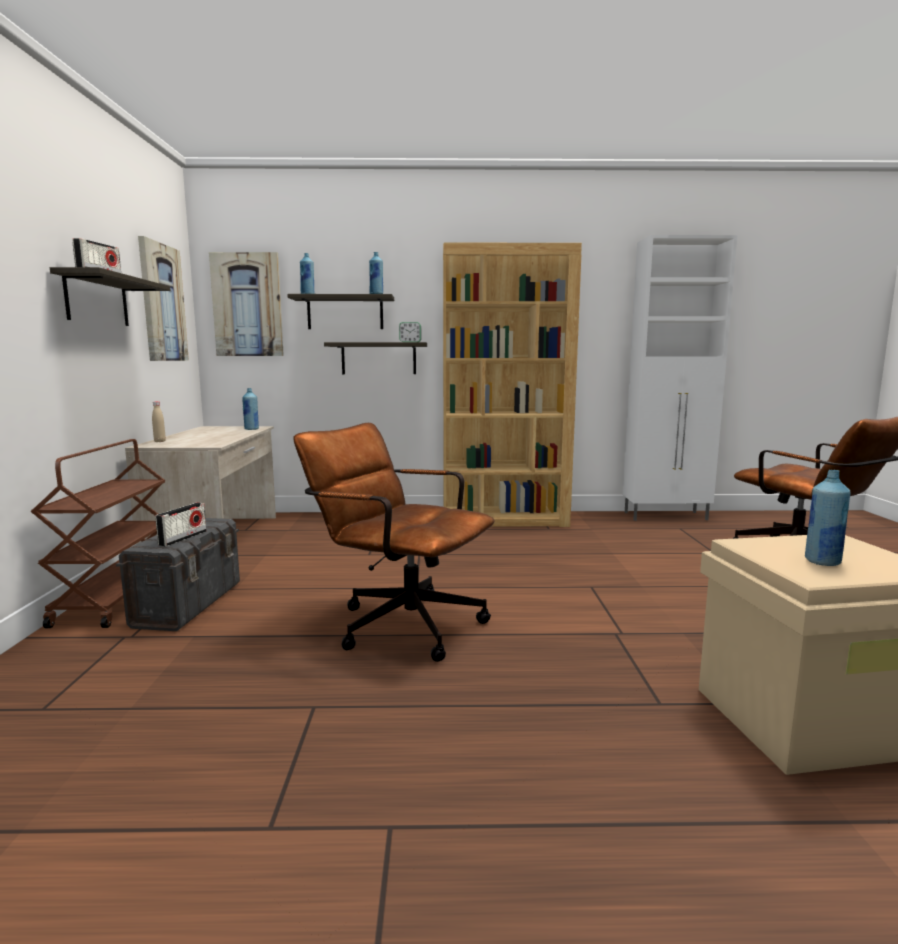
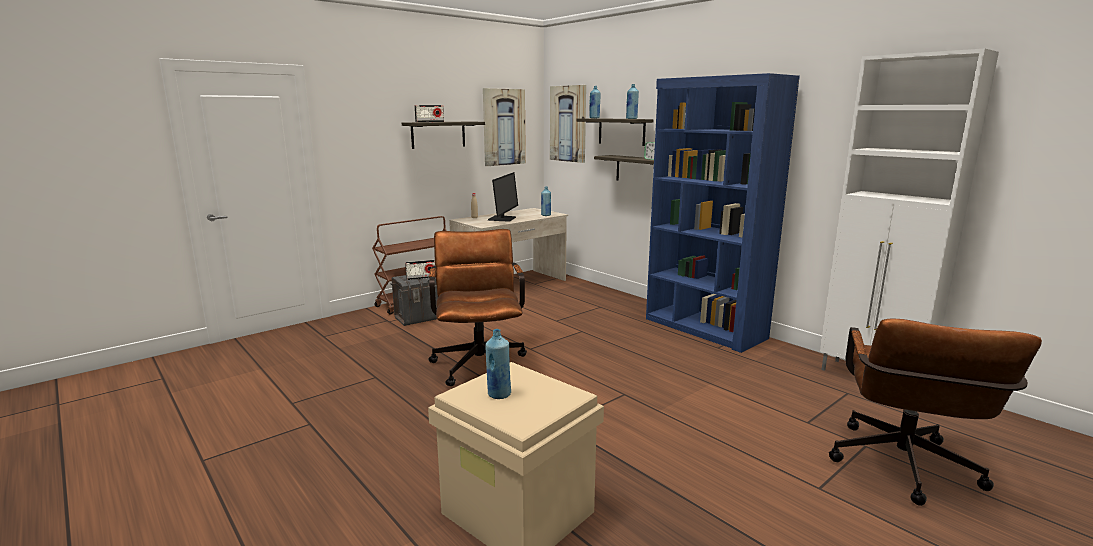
camera: 50 degrees right, 5 degrees up
brown bookcase [443,242,582,527] -> blue bookcase [646,73,800,353]
none -> monitor [488,172,518,222]

